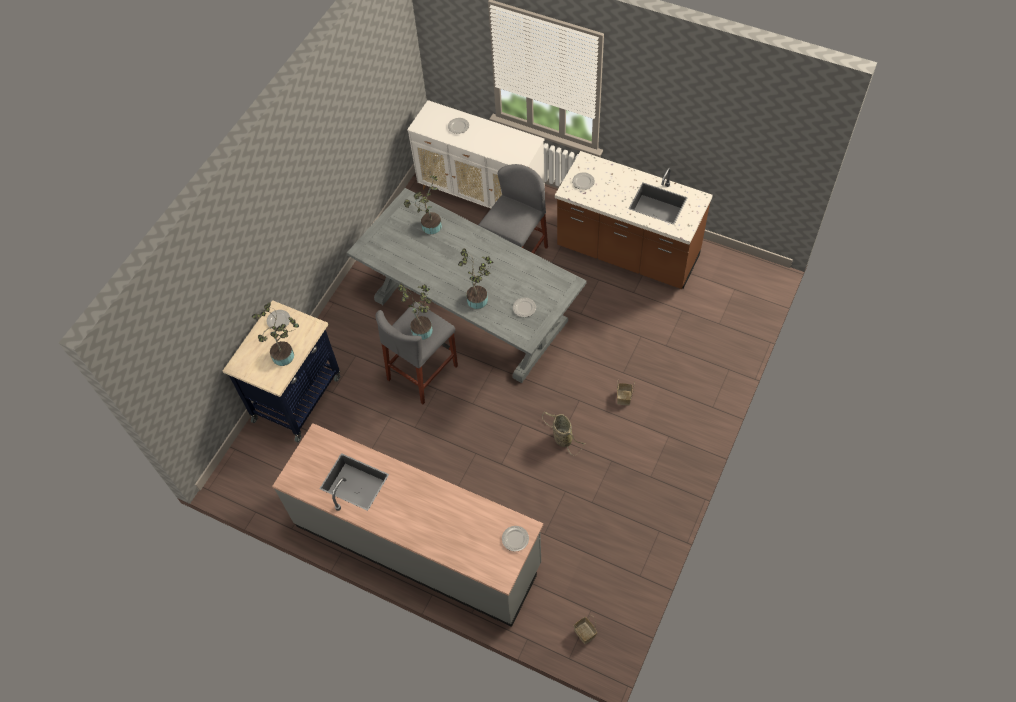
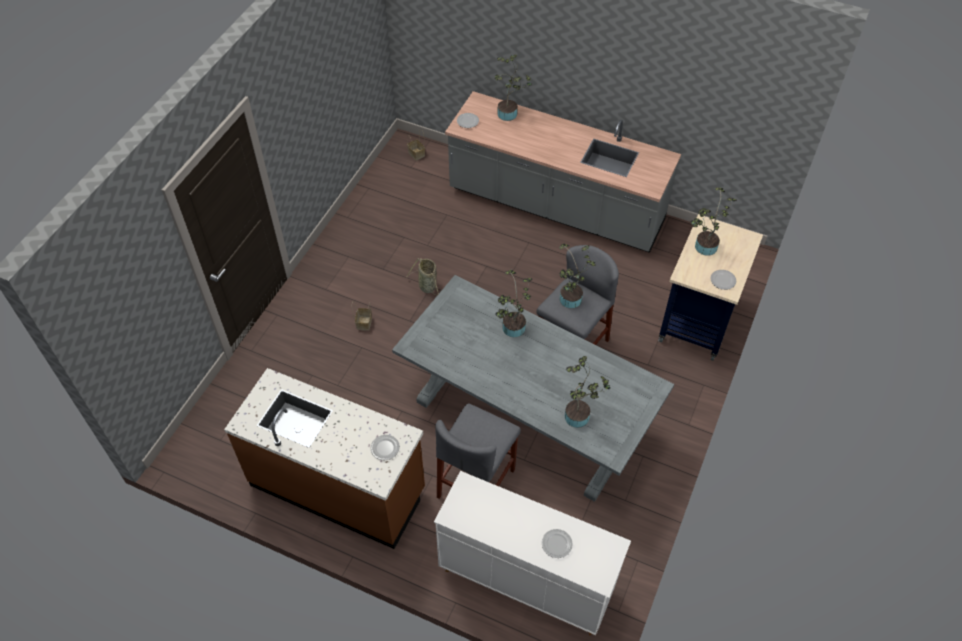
camera: 175 degrees right, 5 degrees down
plate [513,298,536,317] -> none
none -> potted plant [495,55,532,121]

